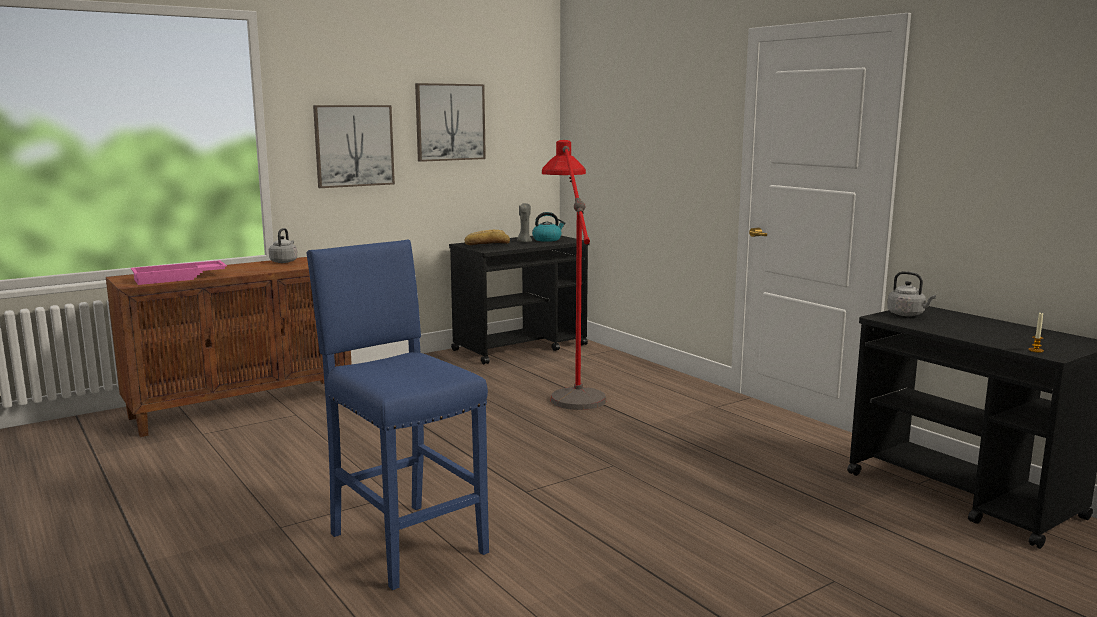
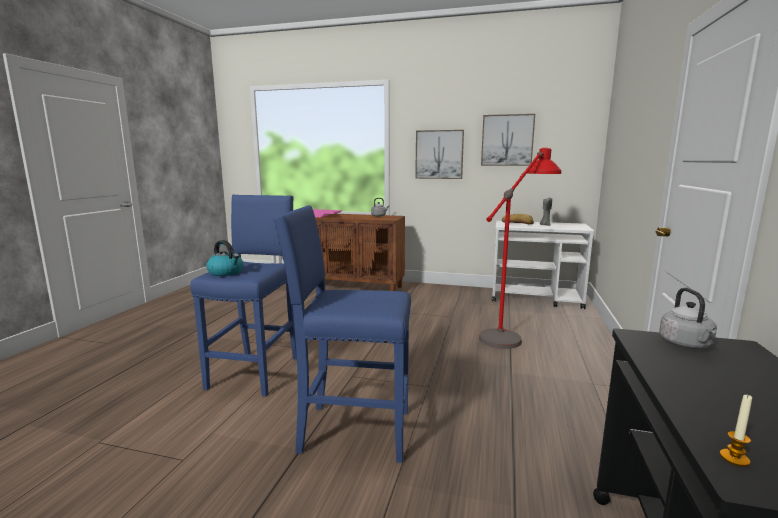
camera: 50 degrees right, 0 degrees up
black cart [449,236,589,365] -> white cart [492,221,594,309]
kettle [532,212,565,242] -> kettle moved to [206,240,243,276]
none -> blue stool [273,205,411,463]

